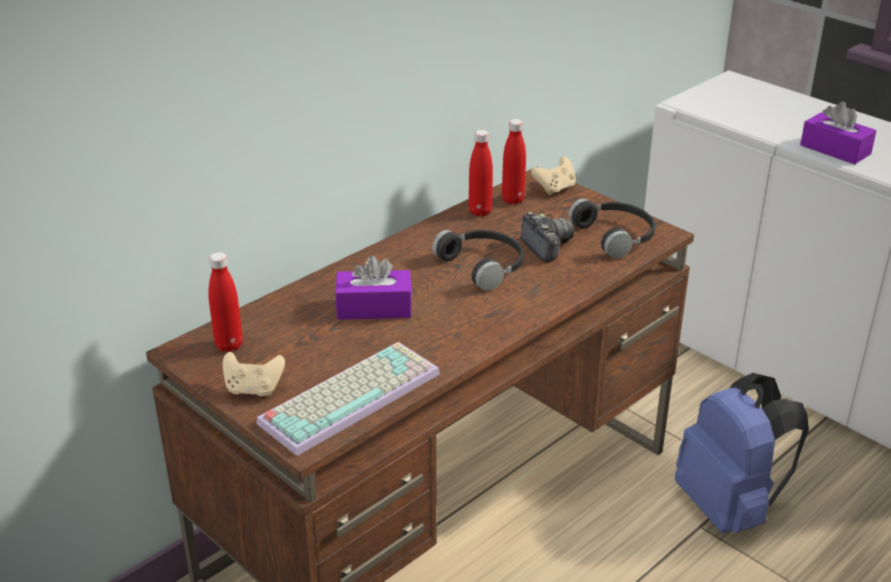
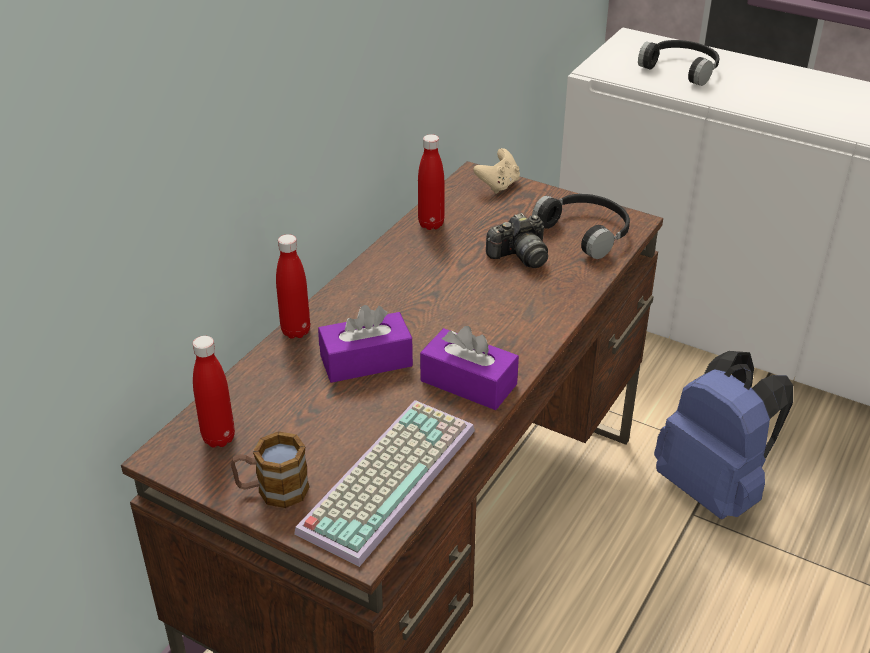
camera: 15 degrees left, 5 degrees up
beige game controller [223,352,285,397] -> mug [231,431,309,508]
black headphones [432,230,524,291] -> black headphones moved to [638,40,720,86]
red bottle [502,119,526,204] -> red bottle moved to [276,234,310,339]
camera [520,212,574,263] -> camera turned 105 degrees clockwise [486,213,548,268]
purple tissue box [800,102,876,164] -> purple tissue box moved to [420,326,519,410]

